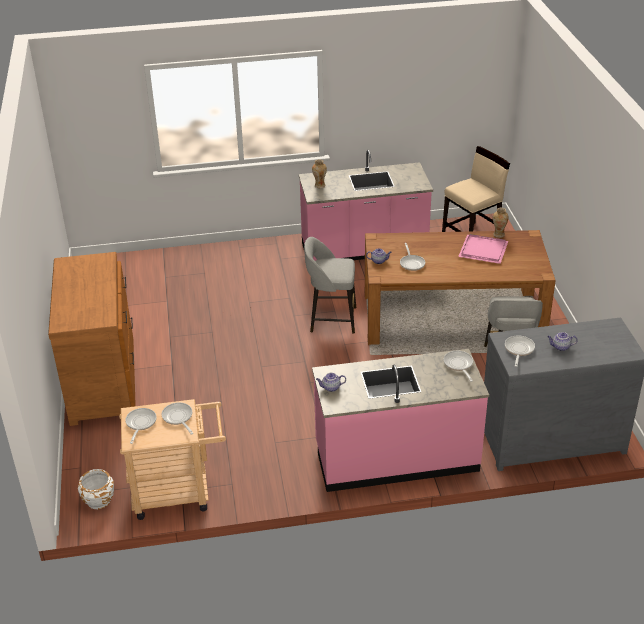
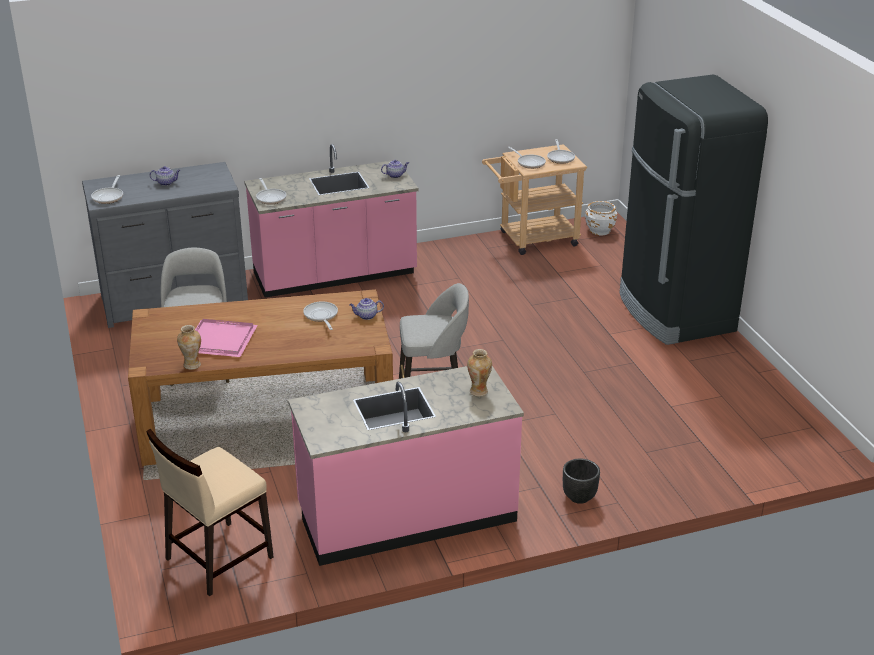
camera: 170 degrees right, 5 degrees down
brown dresser [48,252,136,426] -> black fridge [619,75,768,345]
frying pan [505,335,535,367] -> frying pan moved to [91,175,123,204]
none -> black planter [563,458,600,504]

